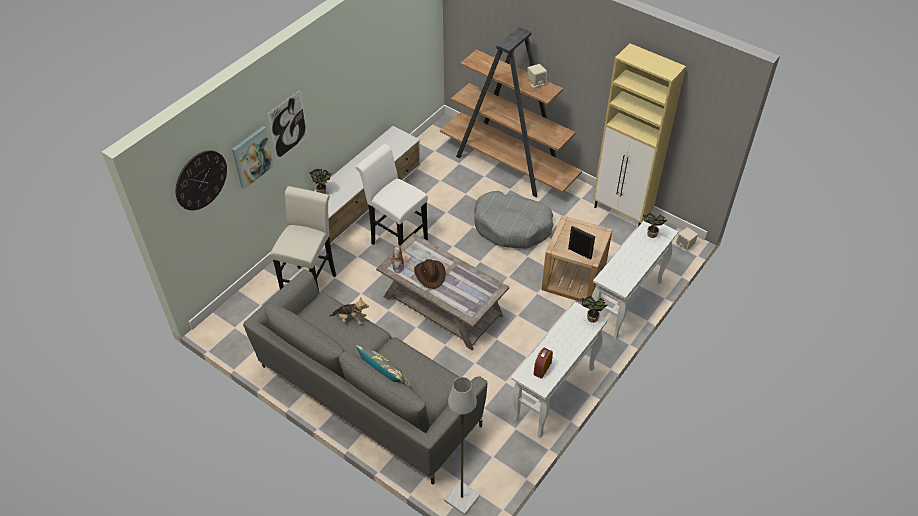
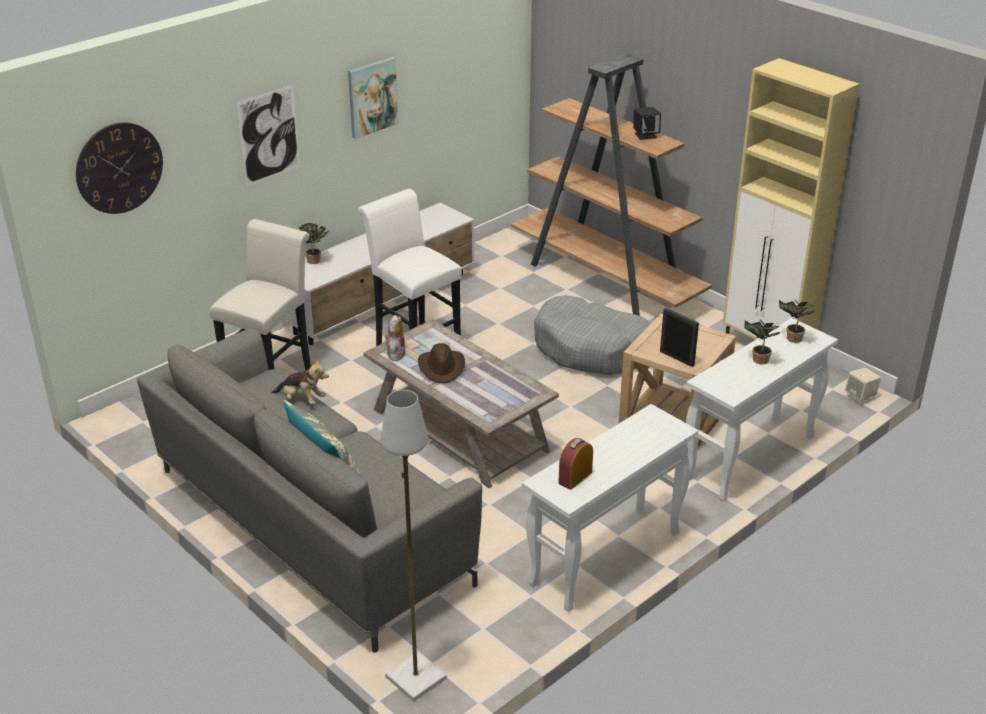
camera: 10 degrees right, 15 degrees down
picture [232,126,274,189] -> picture moved to [348,57,399,139]
beige speaker [527,64,547,88] -> black speaker [633,107,661,140]
potted plant [581,295,607,323] -> potted plant moved to [744,320,783,364]

